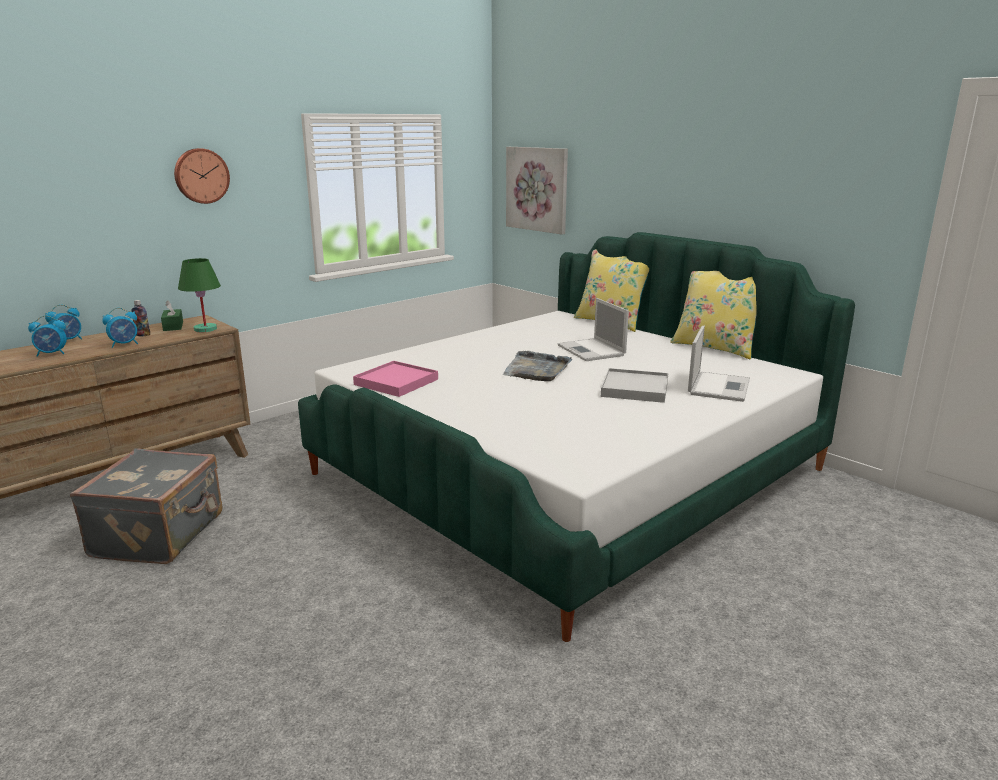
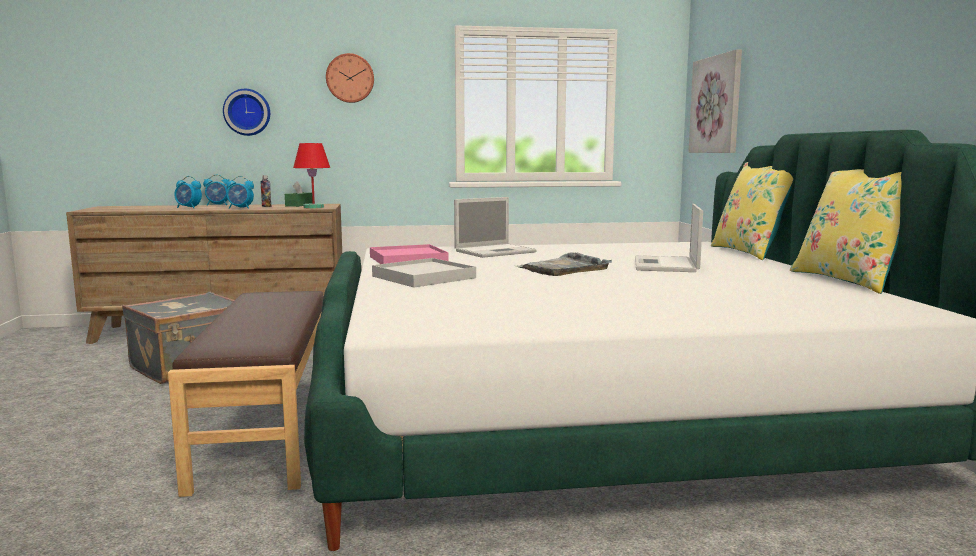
camera: 35 degrees right, 10 degrees down
green table lamp [178,258,221,332] -> red table lamp [293,143,330,208]
white tray [601,368,668,403] -> white tray moved to [372,258,476,287]
laptop [688,326,750,402] -> laptop moved to [454,197,537,258]
none -> brown bench [168,291,324,497]
none -> wall clock [223,89,270,136]

